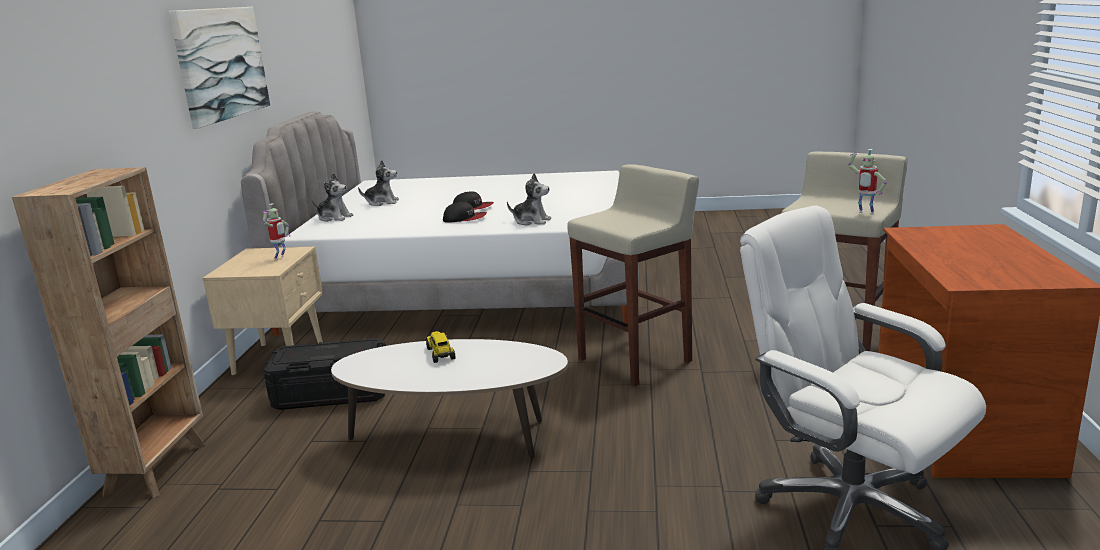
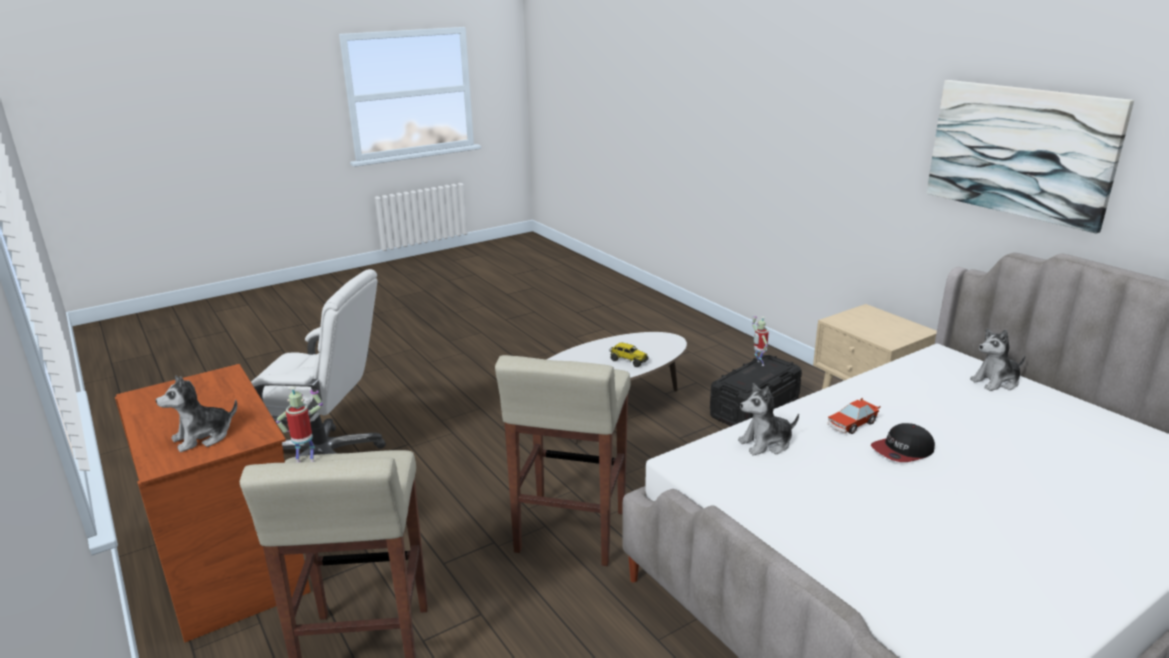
camera: 140 degrees right, 5 degrees up
brown bookcase [12,167,206,498] -> none
toy robot [263,203,291,261] -> toy robot moved to [752,316,769,366]
plush toy [358,160,399,206] -> plush toy moved to [156,375,237,452]
cap [443,202,487,223] -> toy car [827,398,880,434]

